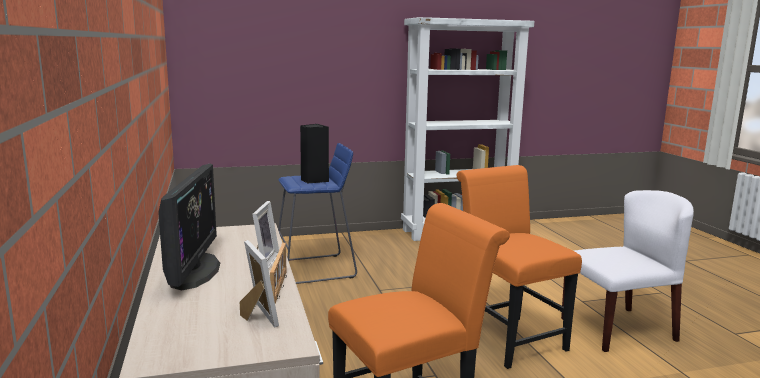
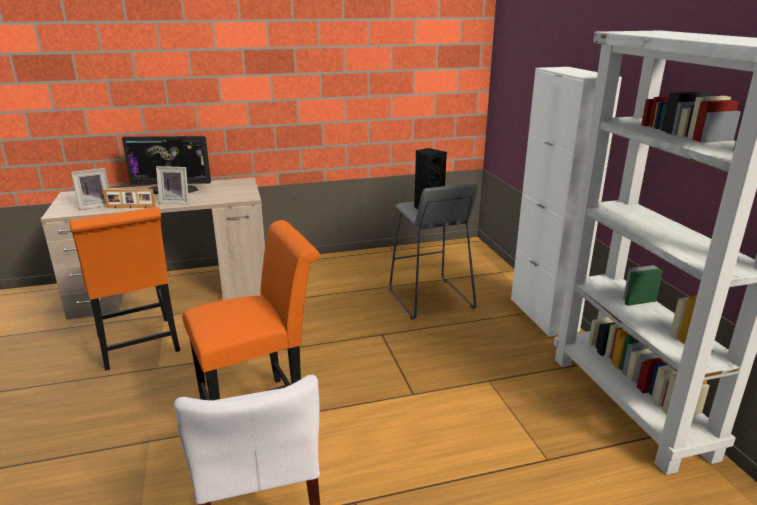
camera: 90 degrees right, 10 degrees up
blue stool [278,143,357,284] -> grey stool [389,183,478,319]
none -> white cabinet [511,67,622,337]

